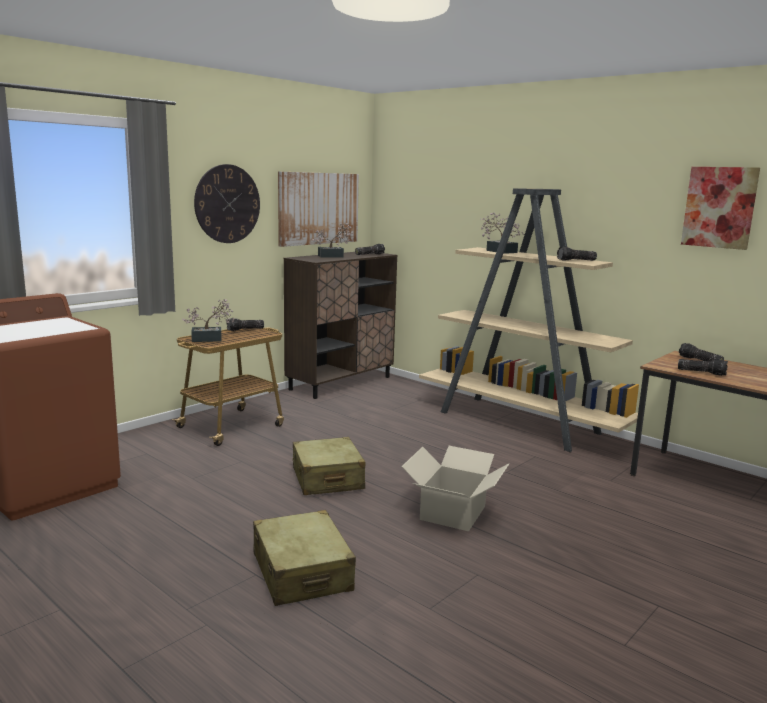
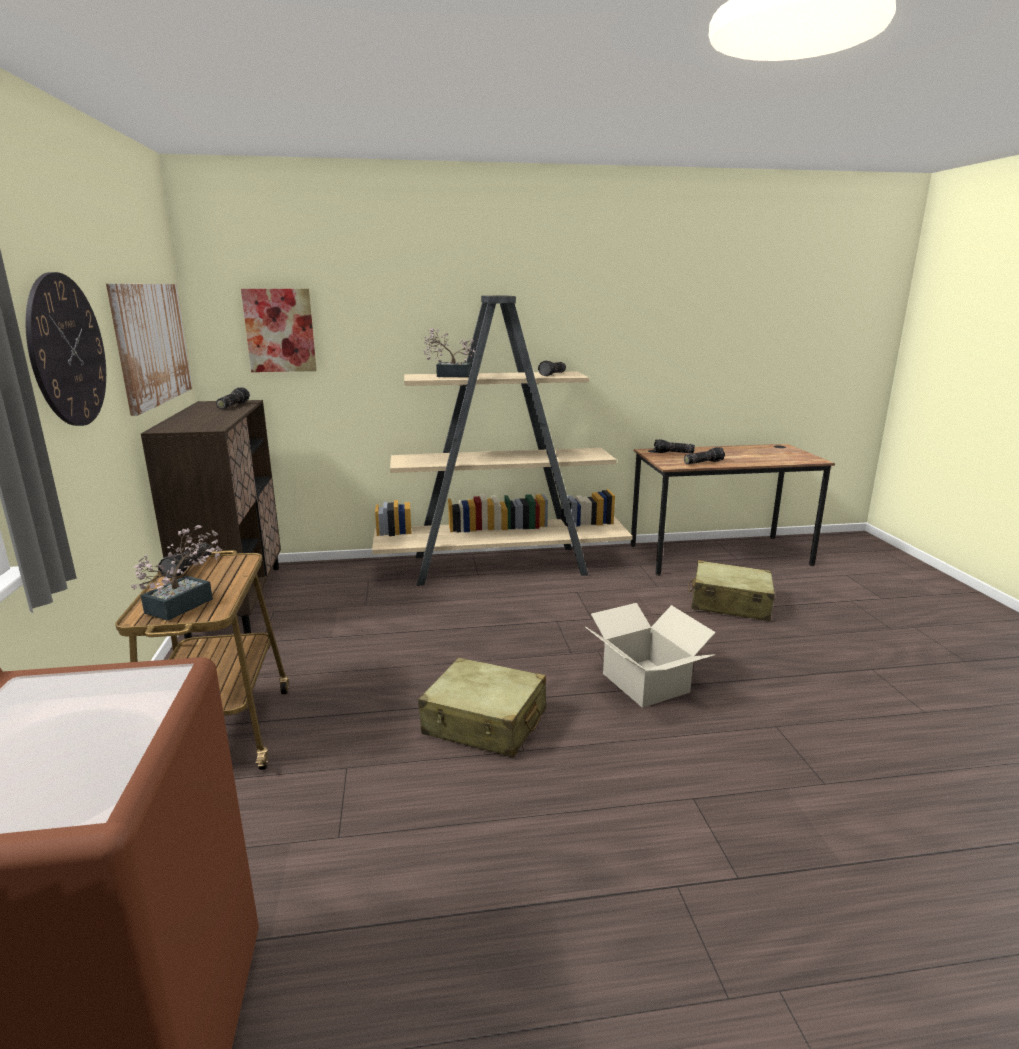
camera: 50 degrees left, 5 degrees up
beige suitcase [253,510,356,606] -> beige suitcase moved to [688,560,775,621]
potted plant [312,223,354,257] -> none
picture [681,167,760,250] -> picture moved to [241,289,317,372]

